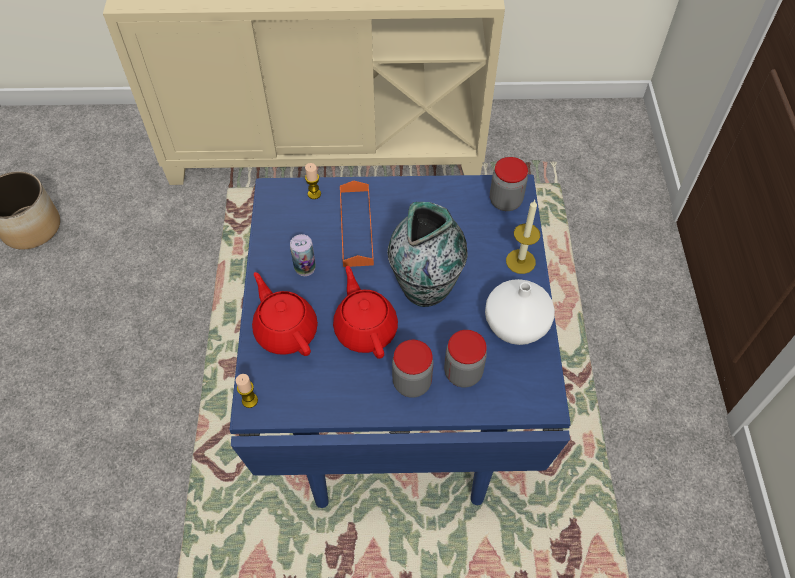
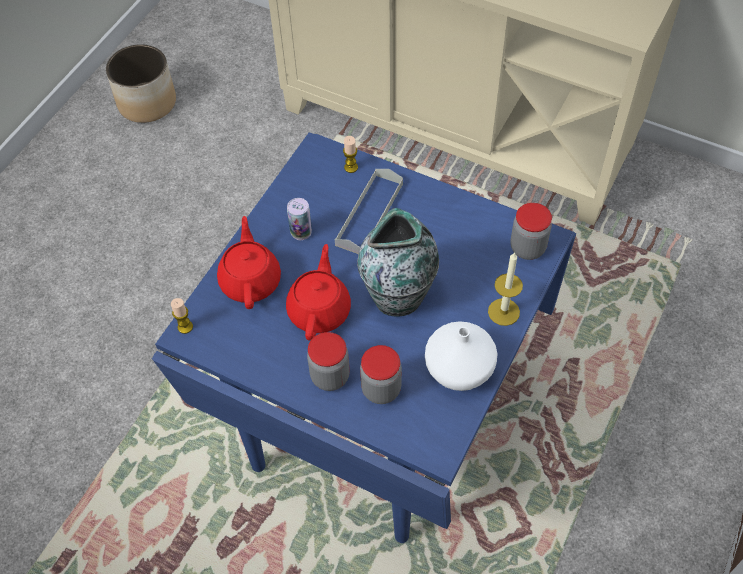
camera: 30 degrees right, 0 degrees up
orange tray [340,181,374,267] -> grey tray [335,169,403,254]

